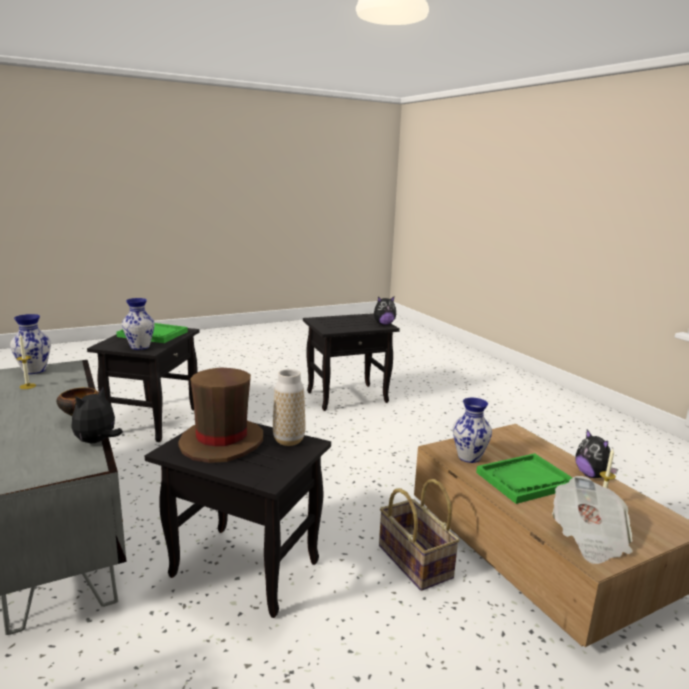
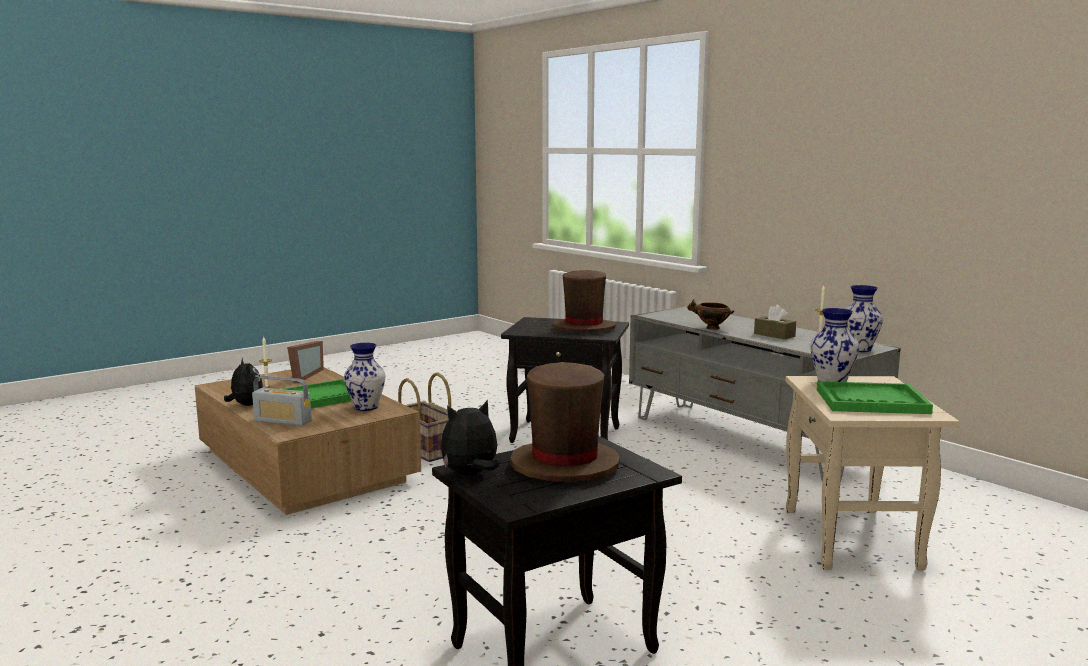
camera: 170 degrees right, 5 degrees down
plush toy [71,387,123,443] -> none
black side table [87,328,200,442] -> beige side table [785,376,959,570]
vase [273,369,306,446] -> none
newspaper [552,476,633,564] -> picture frame [287,341,324,383]
none -> radio [252,376,312,426]
none -> brown hat [510,362,620,482]
none -> brown tissue box [754,305,796,340]

